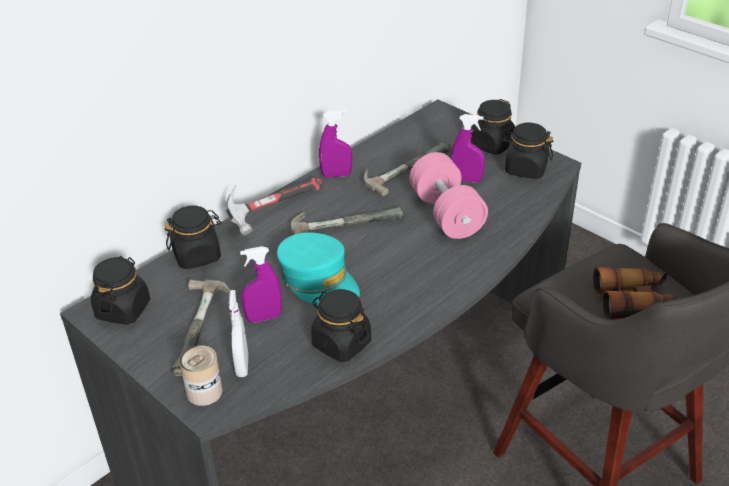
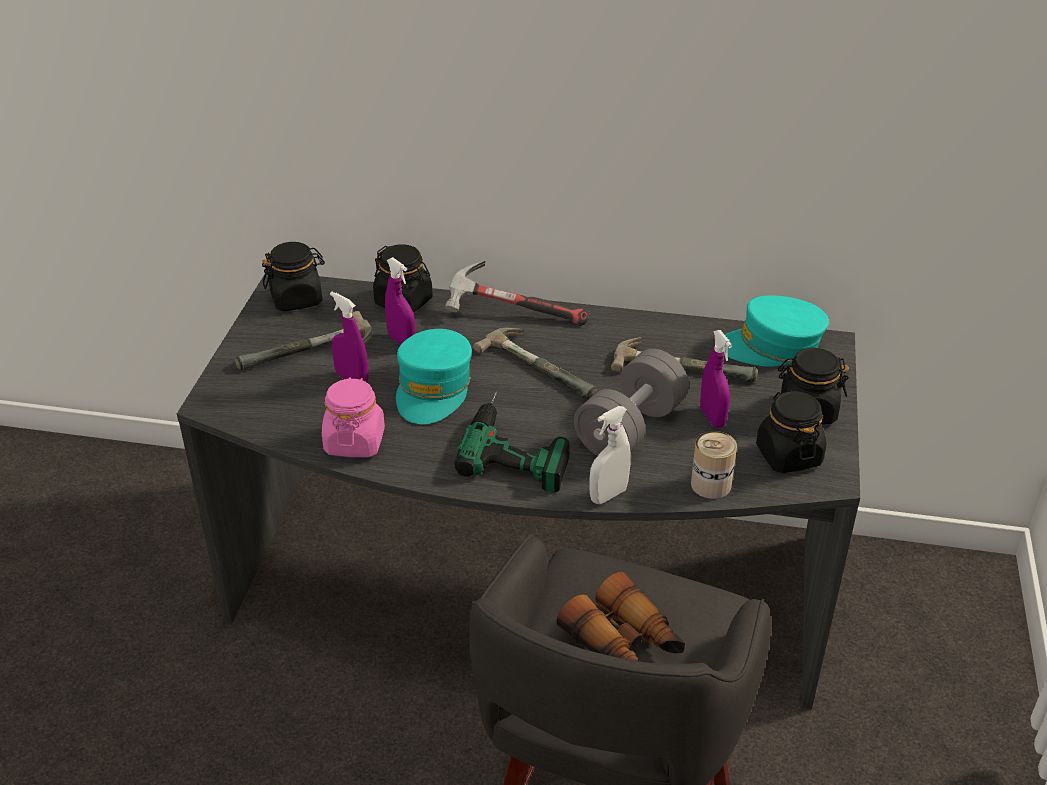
camera: 55 degrees right, 0 degrees up
can [179,345,223,406] -> can moved to [691,431,737,499]
white spray bottle [229,290,248,377] -> white spray bottle moved to [589,406,631,504]
black jar [311,289,371,362] -> pink jar [322,377,385,458]
purple spray bottle [319,110,352,178] -> purple spray bottle moved to [385,257,416,345]
pink dumbbell [409,152,488,239] -> grey dumbbell [574,349,689,456]
none -> power drill [454,391,570,492]
none -> turquoise cap [725,295,829,367]

